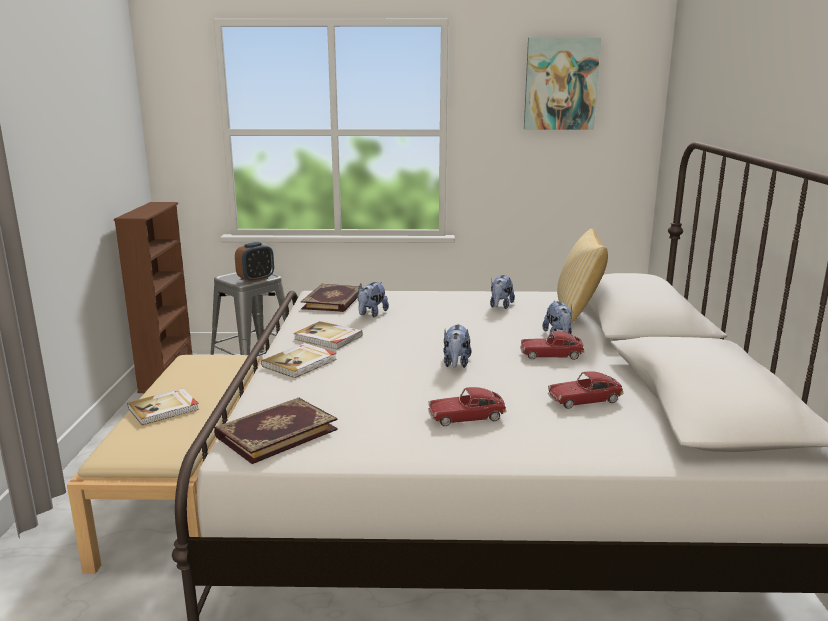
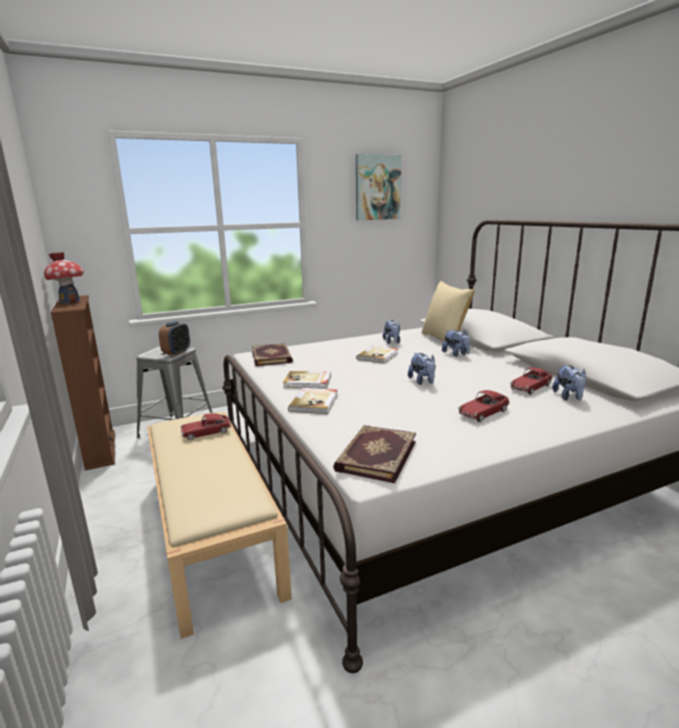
camera: 25 degrees left, 0 degrees up
book [127,388,199,425] -> book moved to [356,346,398,364]
plush toy [357,282,389,317] -> plush toy moved to [552,364,586,401]
toy car [520,331,585,360] -> toy car moved to [181,413,231,440]
none -> toy house [44,252,84,303]

